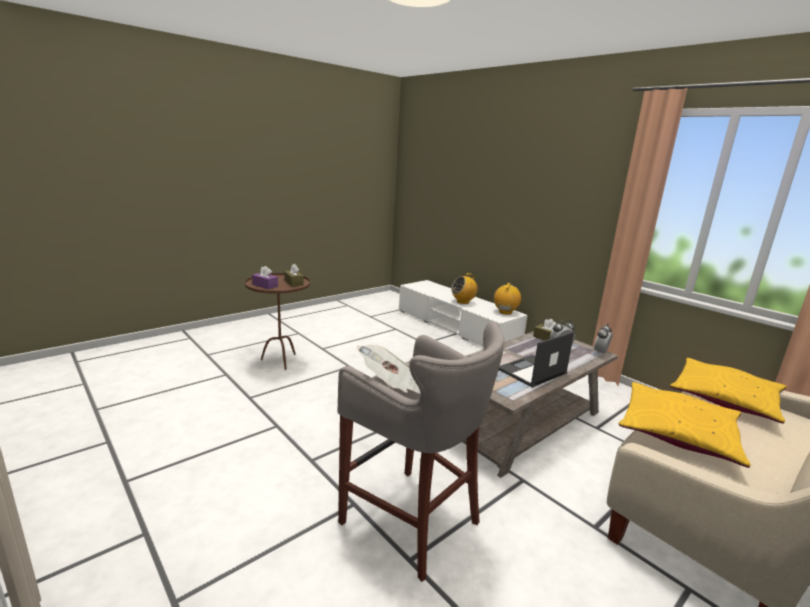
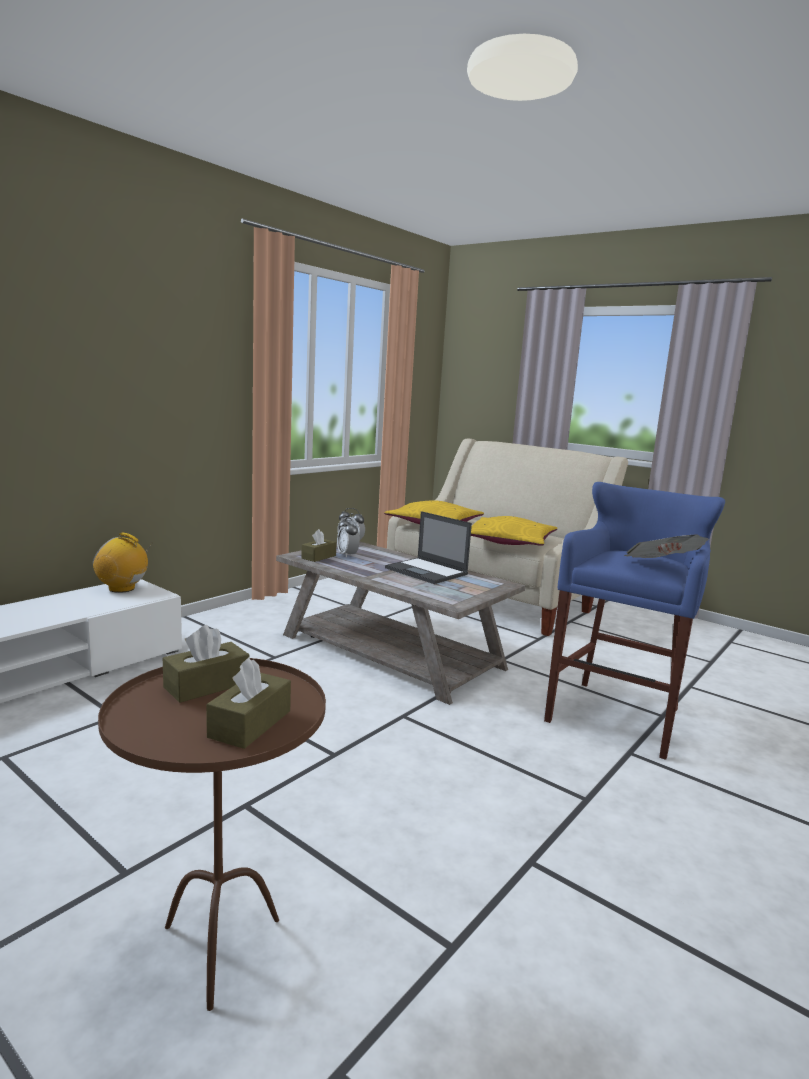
camera: 100 degrees left, 5 degrees down
purple tissue box [252,266,278,289] -> brown tissue box [206,658,291,749]
grey stool [338,321,504,582] -> blue stool [544,482,725,760]
radio [451,273,478,304] -> none

